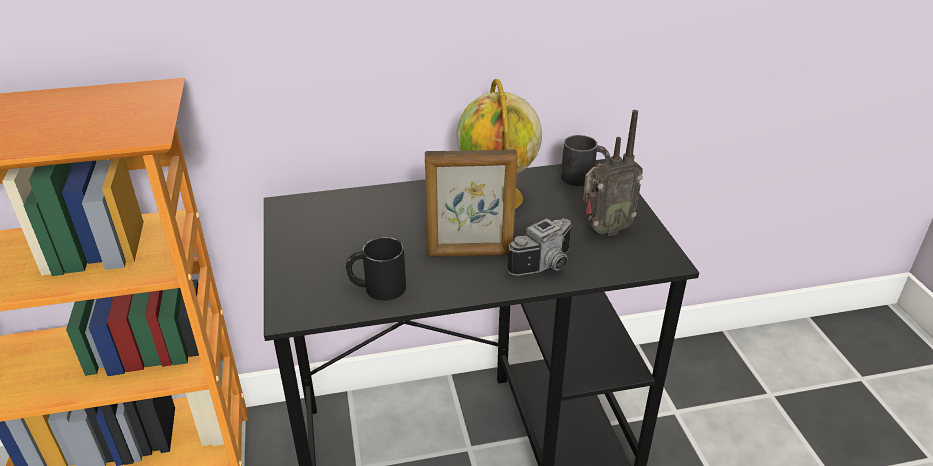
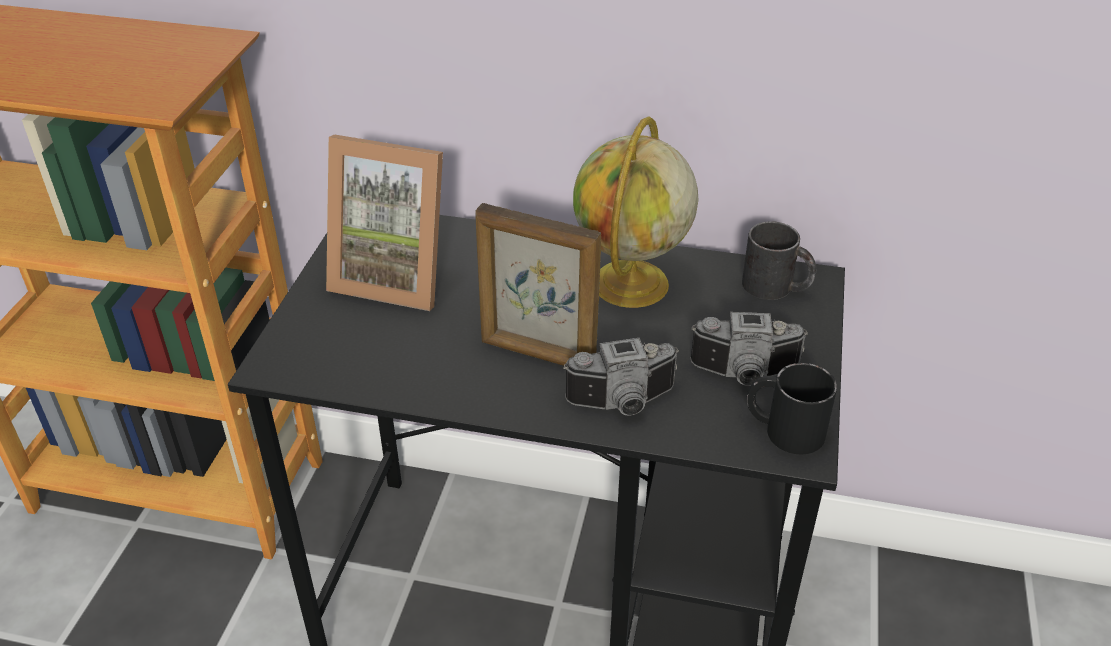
camera: 25 degrees right, 5 degrees up
black mug [346,237,406,301] -> black mug moved to [747,363,837,455]
radio [583,110,643,236] -> camera [690,312,808,386]
none -> picture frame [326,134,443,311]

